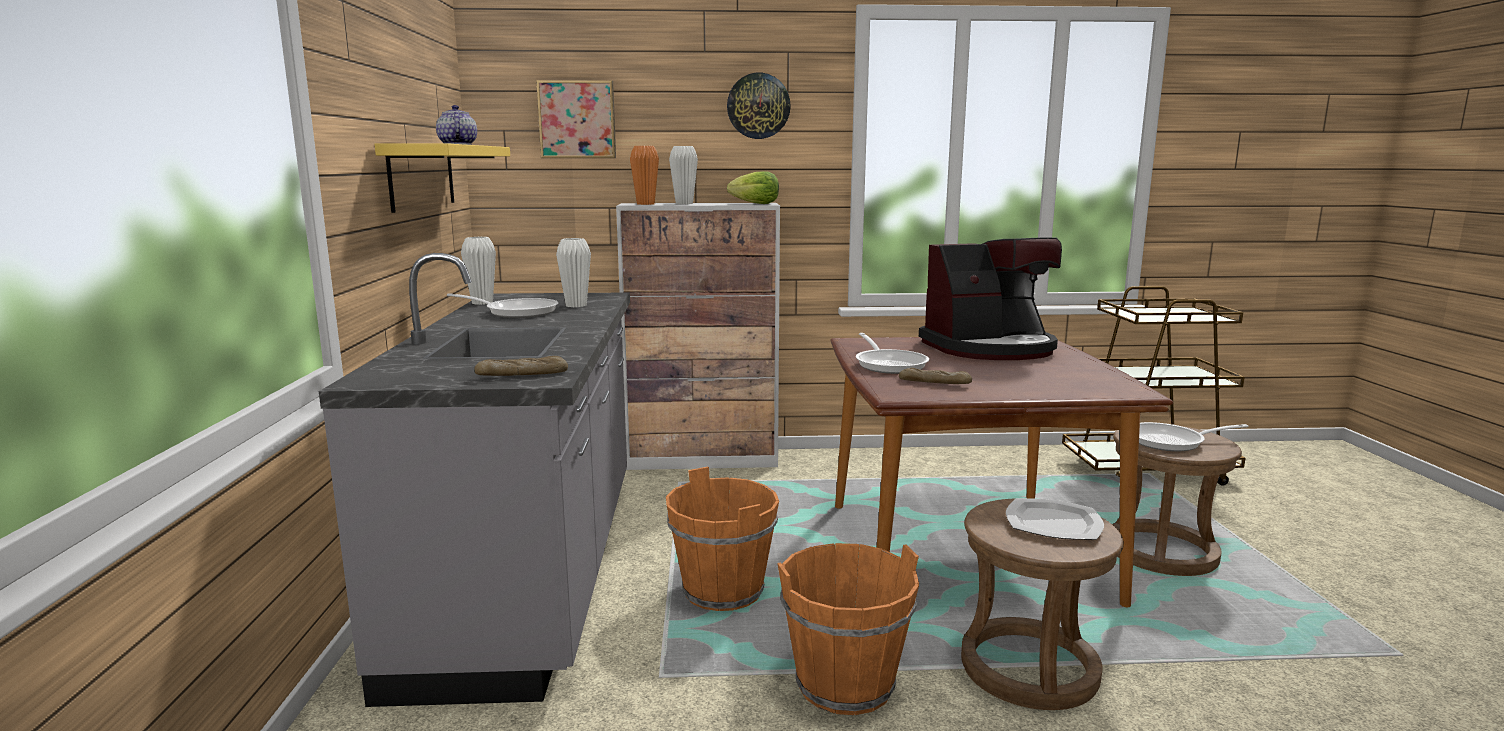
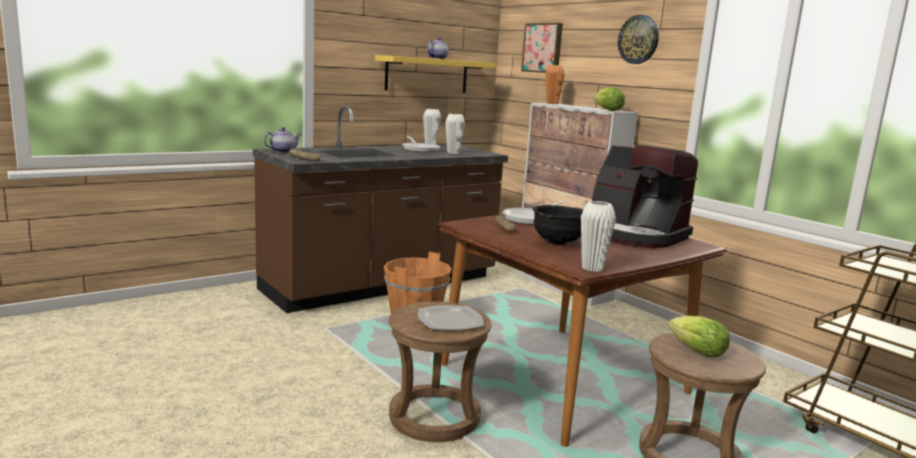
camera: 55 degrees right, 0 degrees up
grey counter [319,253,630,707] -> brown counter [253,106,508,313]
white vase [669,146,698,204] -> white vase moved to [581,201,616,272]
orange bucket [777,543,919,715] -> none
frying pan [1139,422,1248,451] -> lettuce [668,316,730,357]
none -> teapot [263,127,301,153]
none -> black bowl [533,205,583,245]

